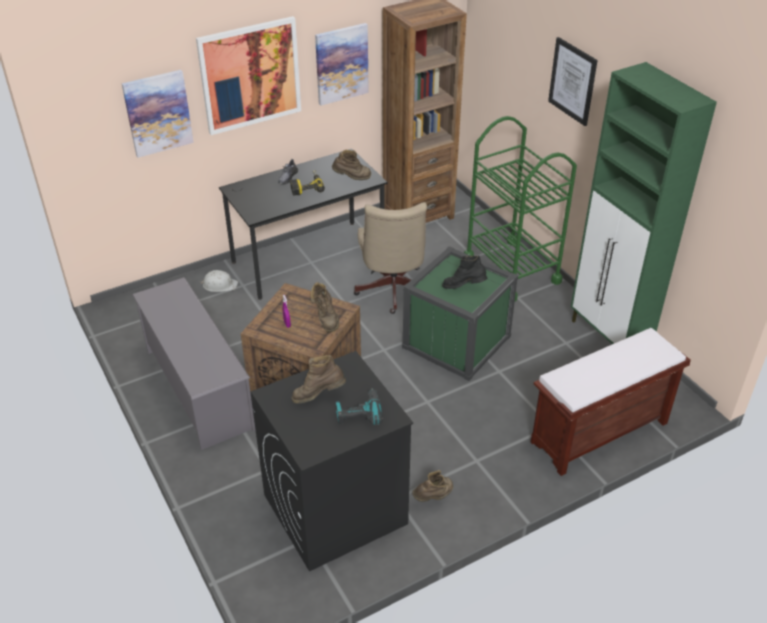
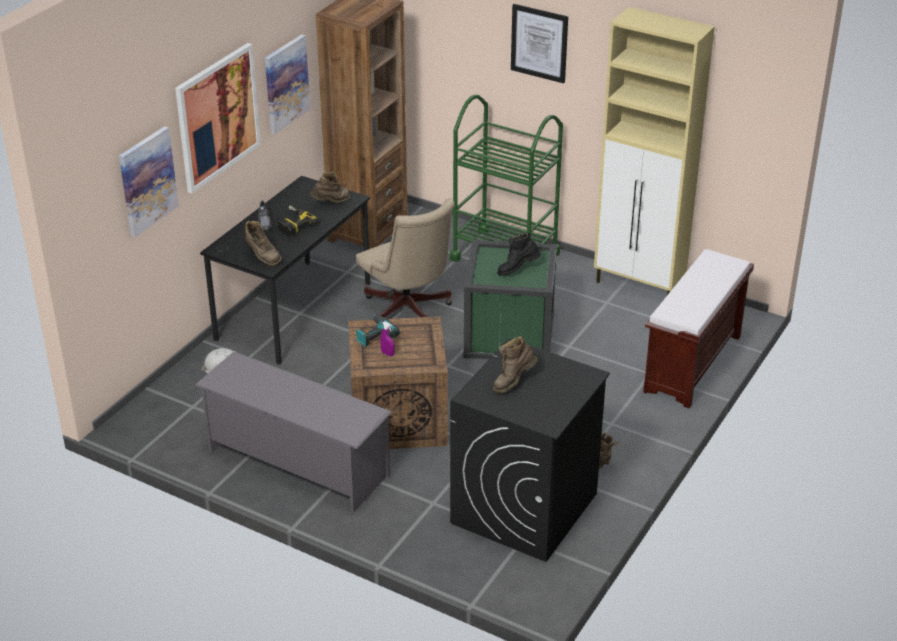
camera: 30 degrees left, 5 degrees down
brown boot [311,282,339,332] -> brown boot moved to [245,221,282,266]
power drill [336,388,383,425] -> power drill moved to [356,314,400,347]
green cabinet [571,62,717,344] -> beige cabinet [594,7,715,295]

